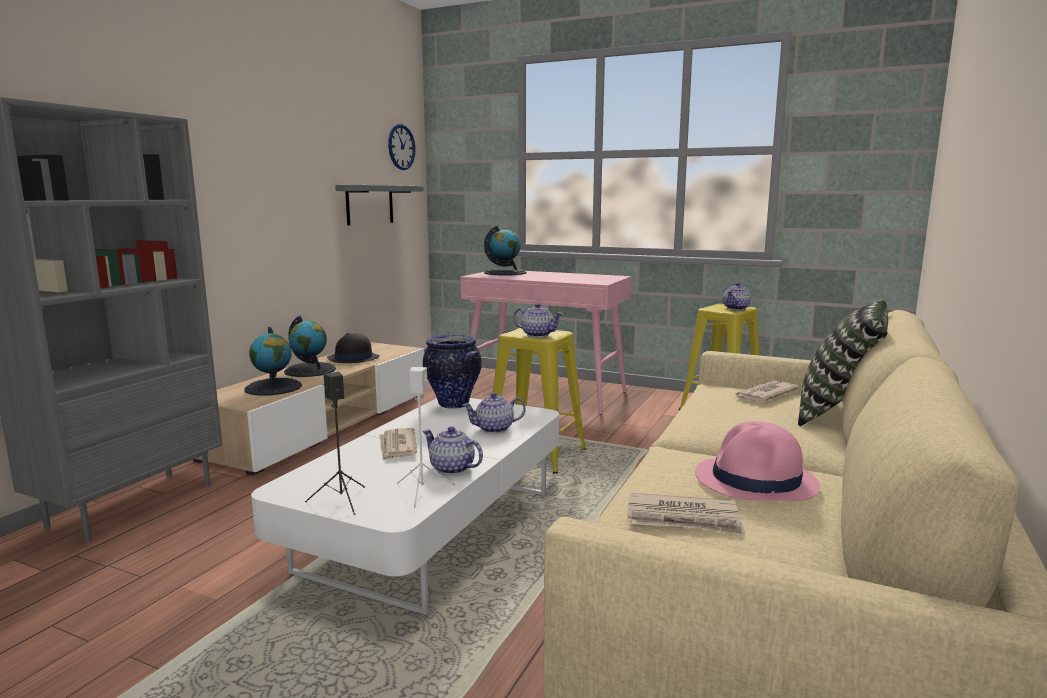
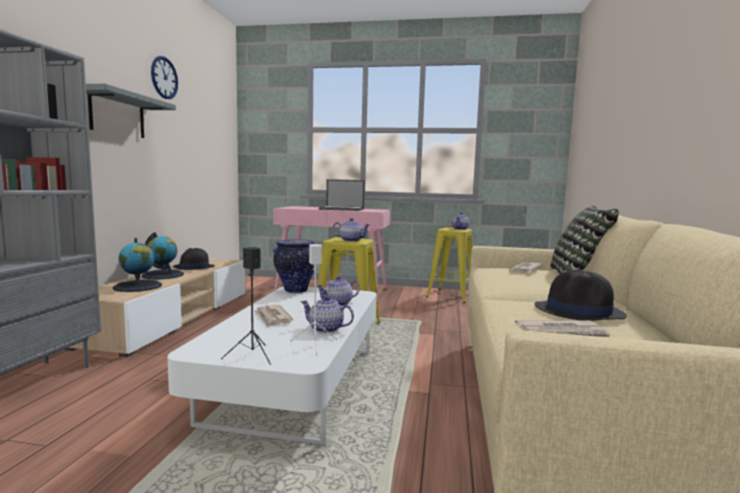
camera: 15 degrees left, 5 degrees down
grey shelf [335,185,424,225] -> grey shelf moved to [86,84,176,138]
wall clock [388,124,416,170] -> wall clock moved to [151,56,178,99]
globe [484,226,526,276] -> none
pink hat [695,421,820,501] -> black hat [535,270,627,321]
none -> laptop [319,179,365,211]

